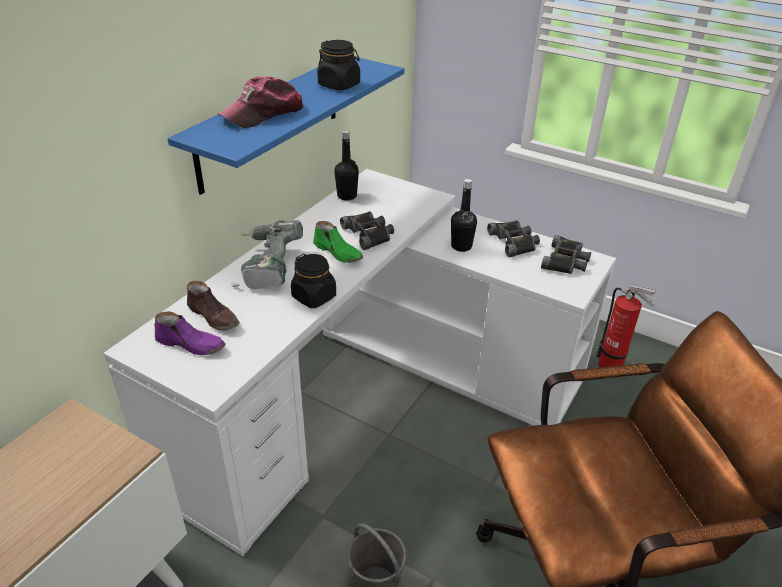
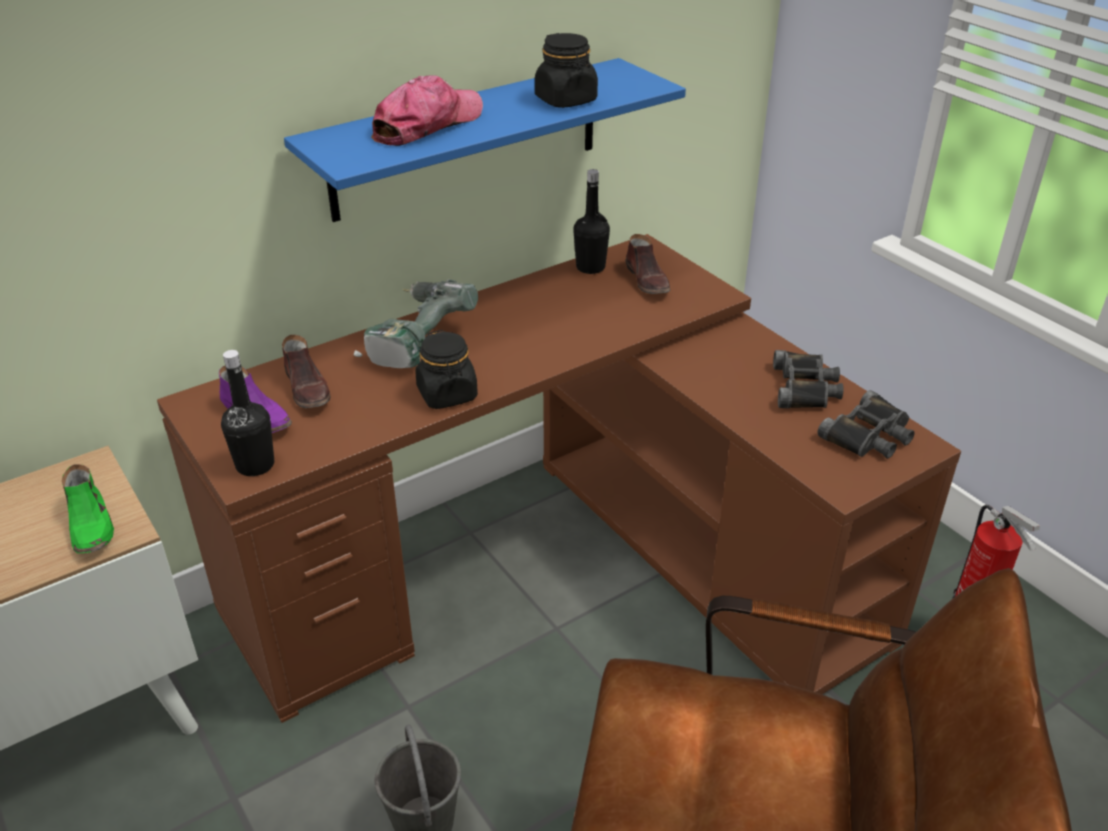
camera: 25 degrees right, 0 degrees up
white desk [104,169,616,558] -> brown desk [157,234,961,723]
cap [218,76,304,128] -> cap turned 150 degrees clockwise [371,75,483,146]
green shoe [313,221,363,263] -> green shoe moved to [62,464,114,554]
black binoculars [340,211,394,250] -> none
black bottle [451,179,477,252] -> black bottle moved to [221,350,274,476]
none -> brown shoe [625,234,670,294]

